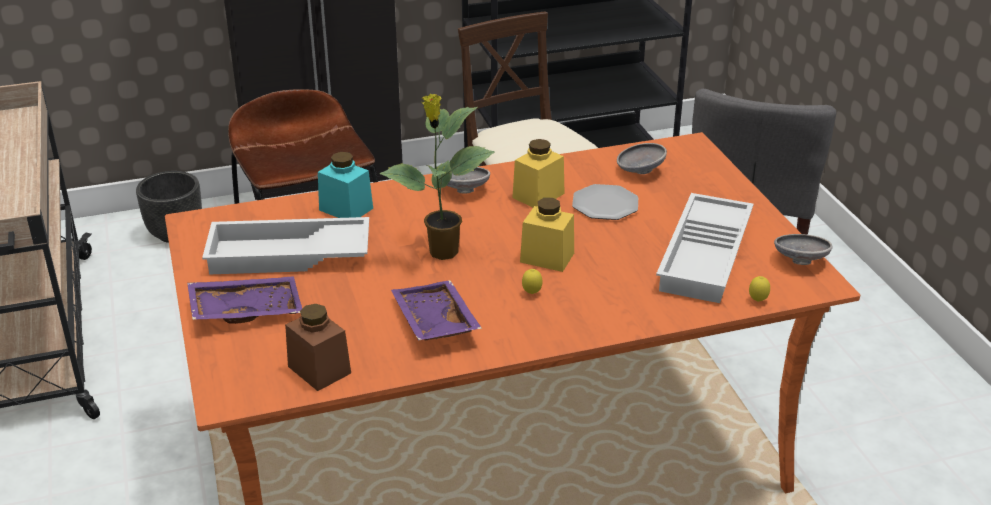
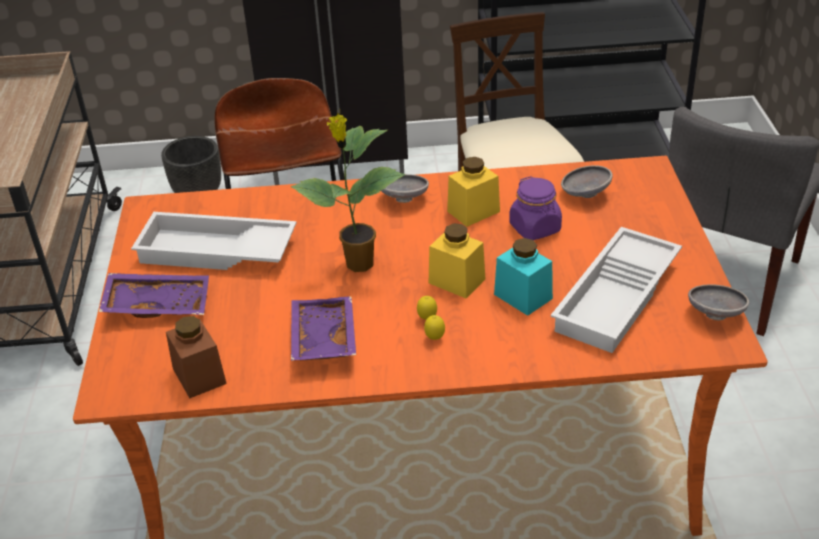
camera: 15 degrees right, 5 degrees up
turquoise jar [318,152,373,218] -> turquoise jar moved to [494,238,553,316]
plate [572,184,638,220] -> purple jar [509,176,562,240]
lemon [749,276,770,302] -> lemon moved to [424,315,445,340]

